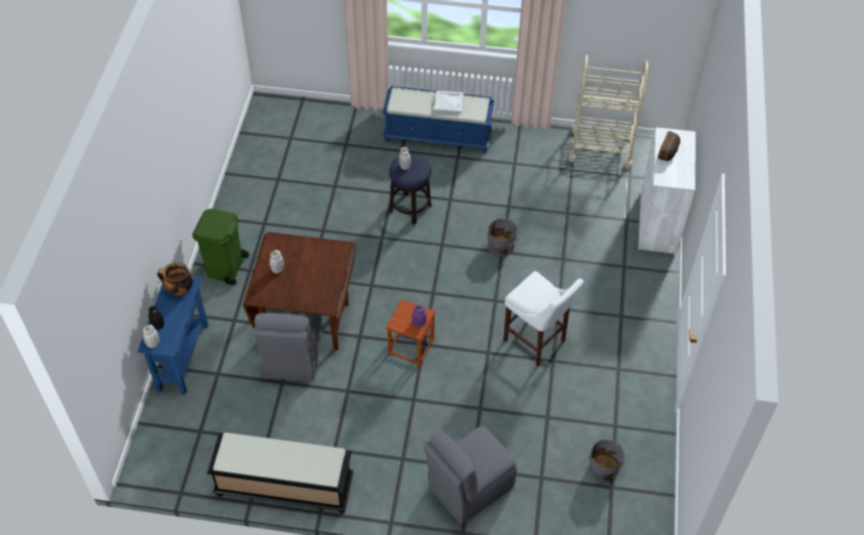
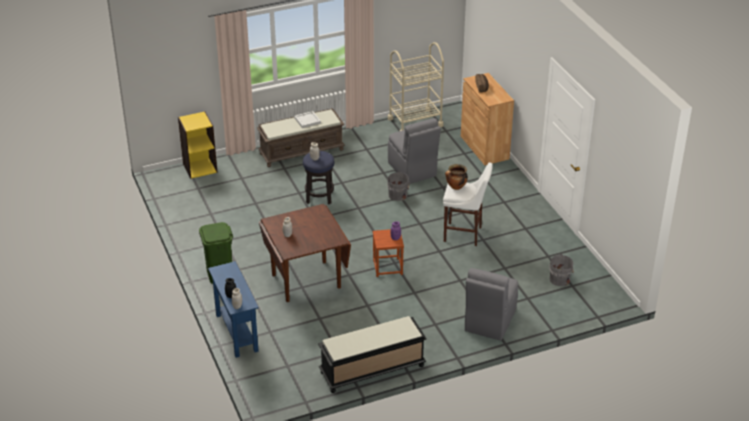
camera: 30 degrees left, 15 degrees down
cooking pot [157,262,193,296] -> cooking pot moved to [445,164,468,190]
grey chair [254,308,323,381] -> grey chair moved to [388,118,441,184]
blue bench [382,86,494,153] -> brown bench [257,108,345,167]
white cabinet [638,127,696,254] -> brown cabinet [461,73,514,165]
none -> yellow bookcase [178,111,218,179]

